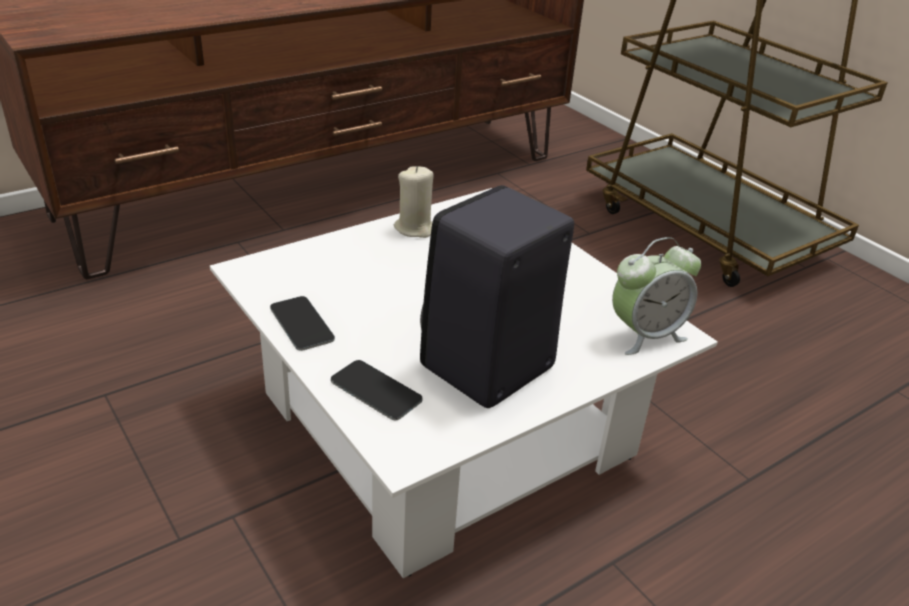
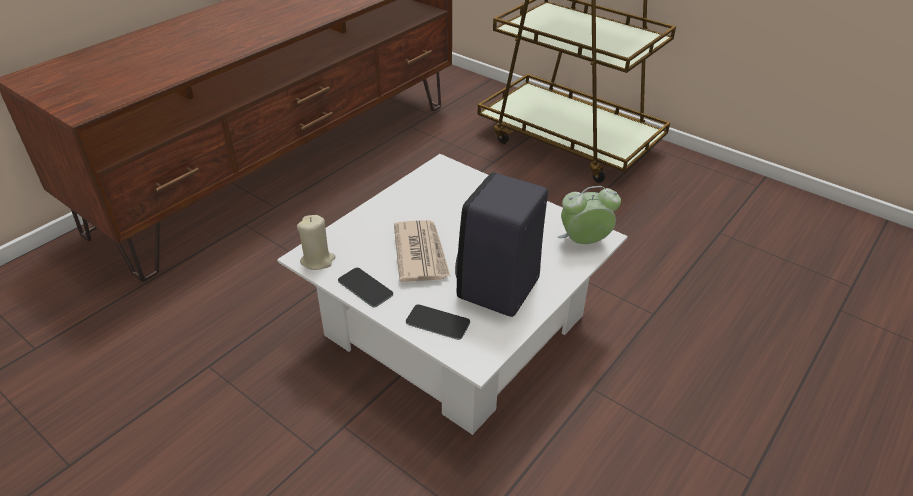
camera: 15 degrees left, 5 degrees up
beige candle [394,166,434,238] -> beige candle moved to [297,215,336,270]
alarm clock [612,237,701,355] -> alarm clock turned 150 degrees counterclockwise [558,186,621,244]
none -> newspaper [394,220,450,282]

